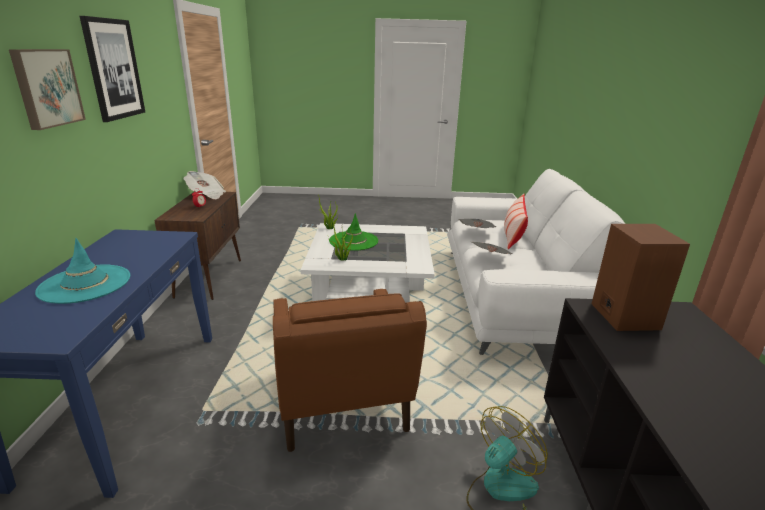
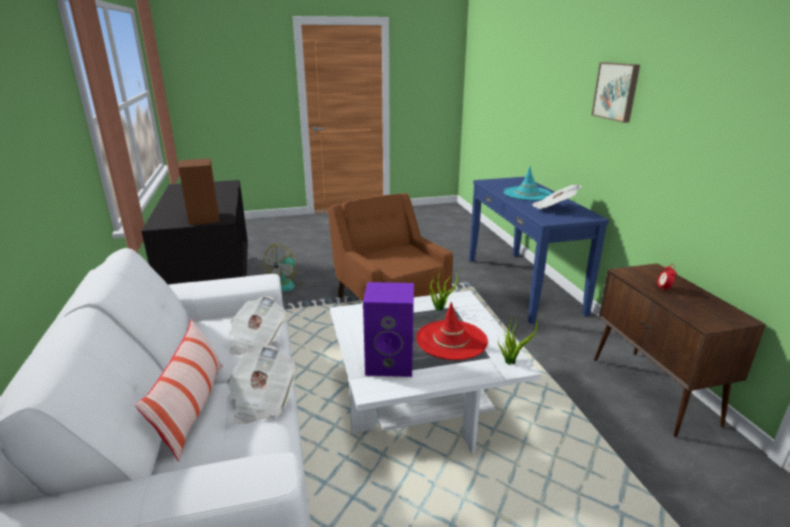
camera: 165 degrees right, 0 degrees up
picture [80,16,145,122] -> none
newspaper [184,171,226,199] -> newspaper moved to [532,185,582,210]
green hat [329,213,378,251] -> red hat [416,302,488,360]
none -> purple speaker [363,282,414,377]

